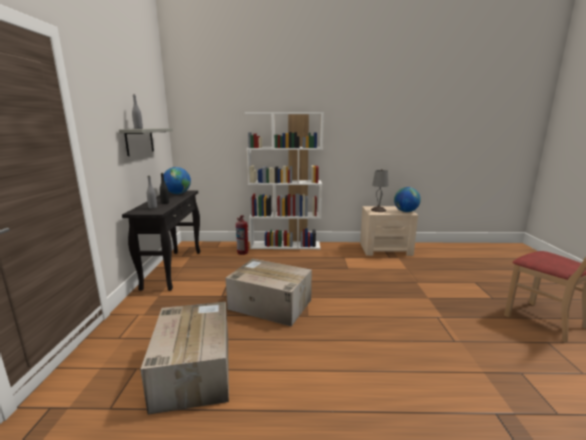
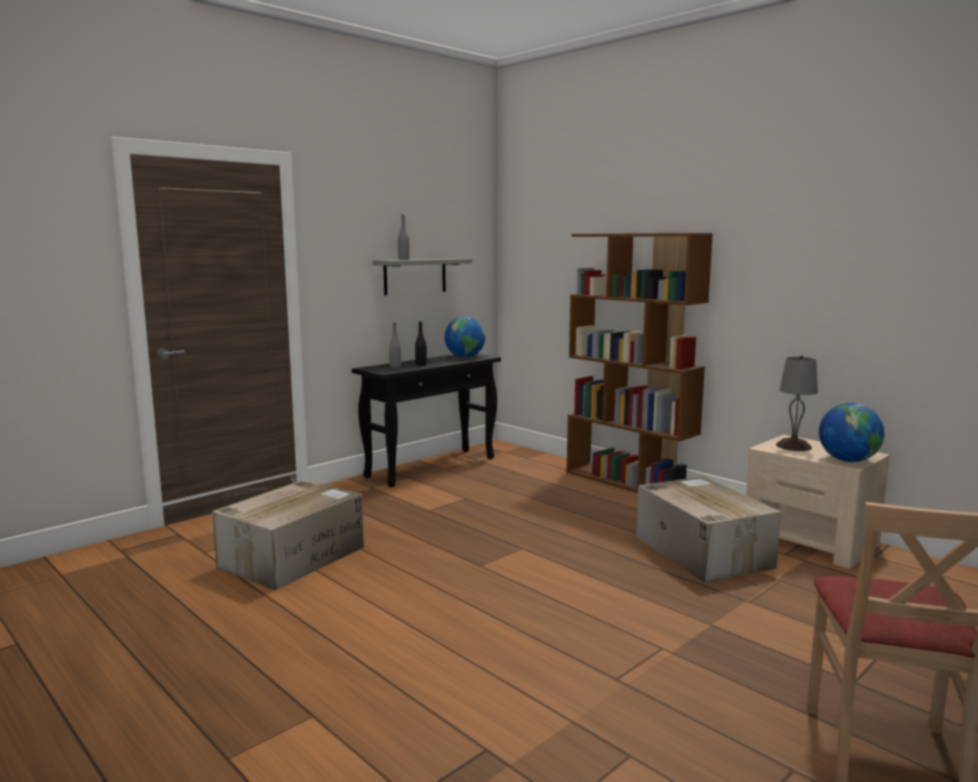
camera: 45 degrees right, 5 degrees down
cardboard box [226,259,312,327] -> cardboard box moved to [636,476,781,583]
fire extinguisher [236,215,248,255] -> none
white bookcase [245,112,324,249] -> brown bookcase [566,233,713,493]

